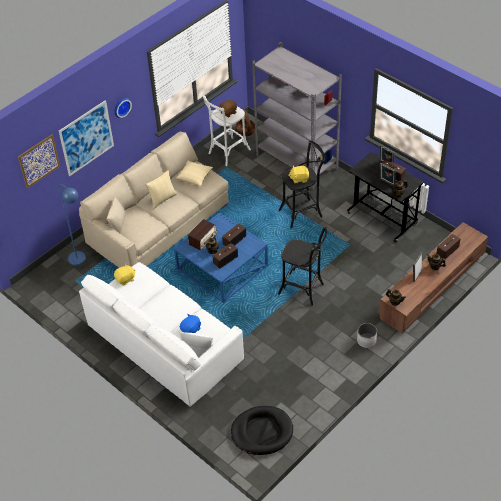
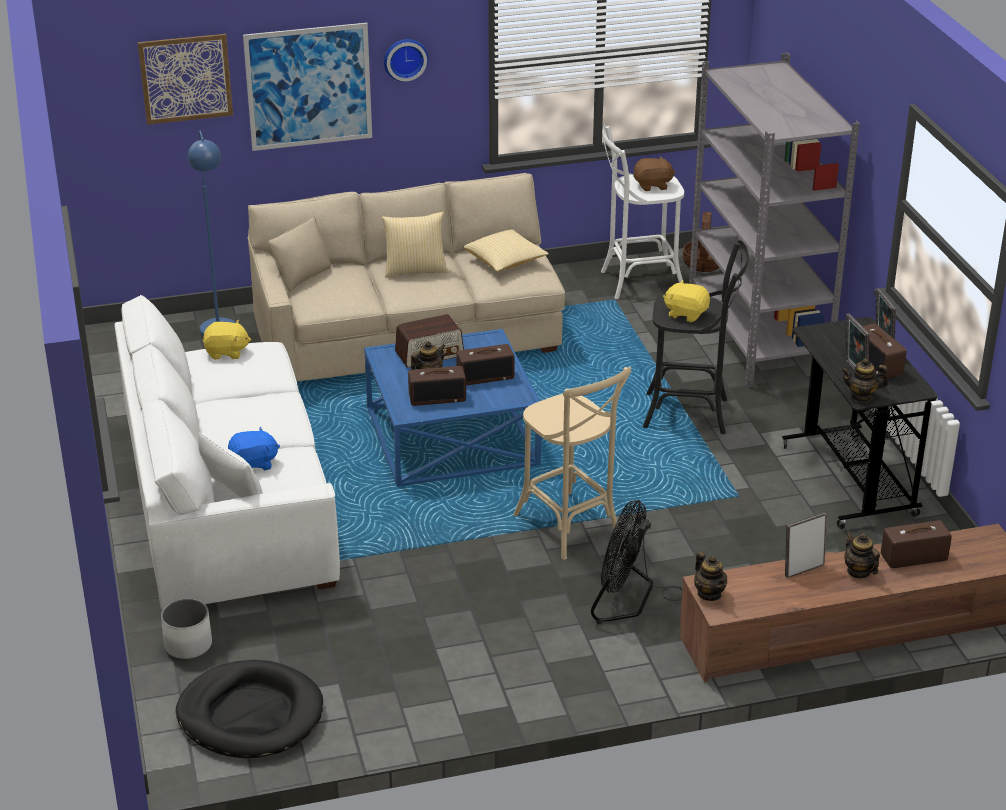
camera: 30 degrees right, 15 degrees down
black stool [278,226,327,306] -> beige stool [513,367,631,560]
white planter [357,323,377,348] -> white planter moved to [161,599,212,659]
none -> black fan [591,500,683,624]

